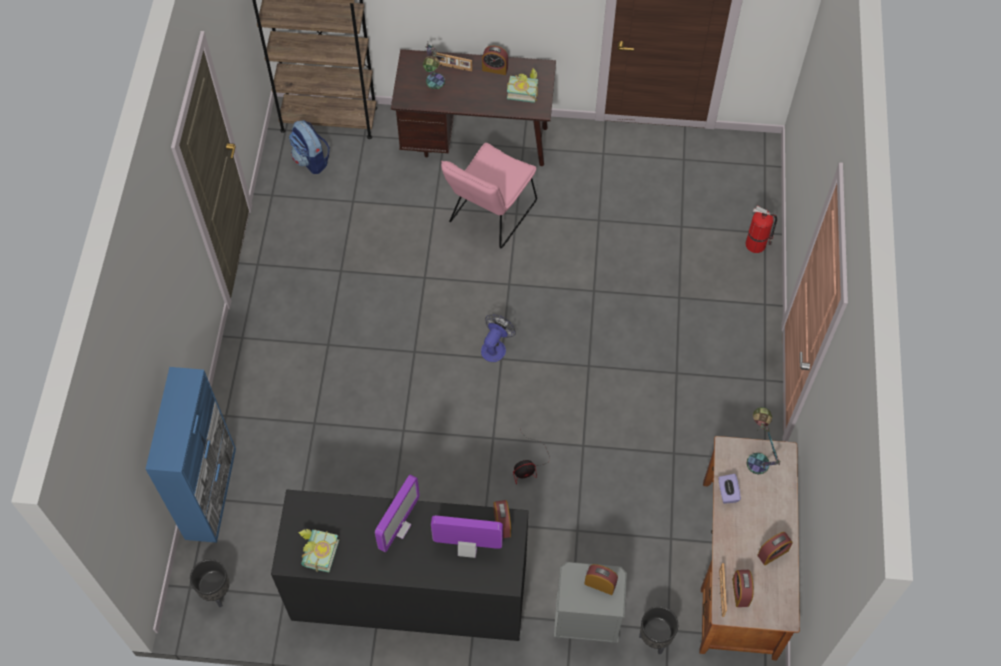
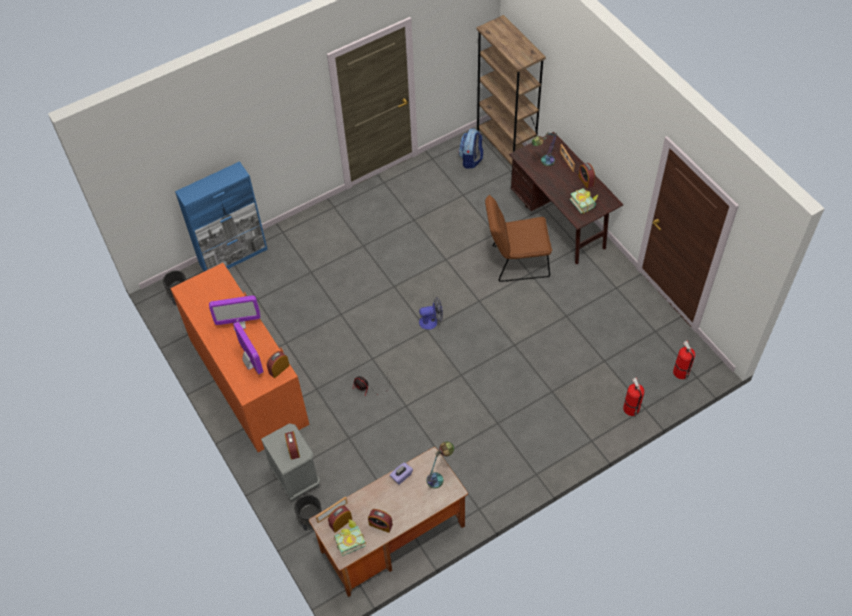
camera: 55 degrees right, 5 degrees down
black dresser [271,490,528,641] -> orange dresser [170,263,309,453]
book [299,529,339,572] -> book moved to [334,519,366,556]
pink chair [441,143,537,248] -> brown chair [485,195,552,282]
none -> fire extinguisher [673,341,695,379]

